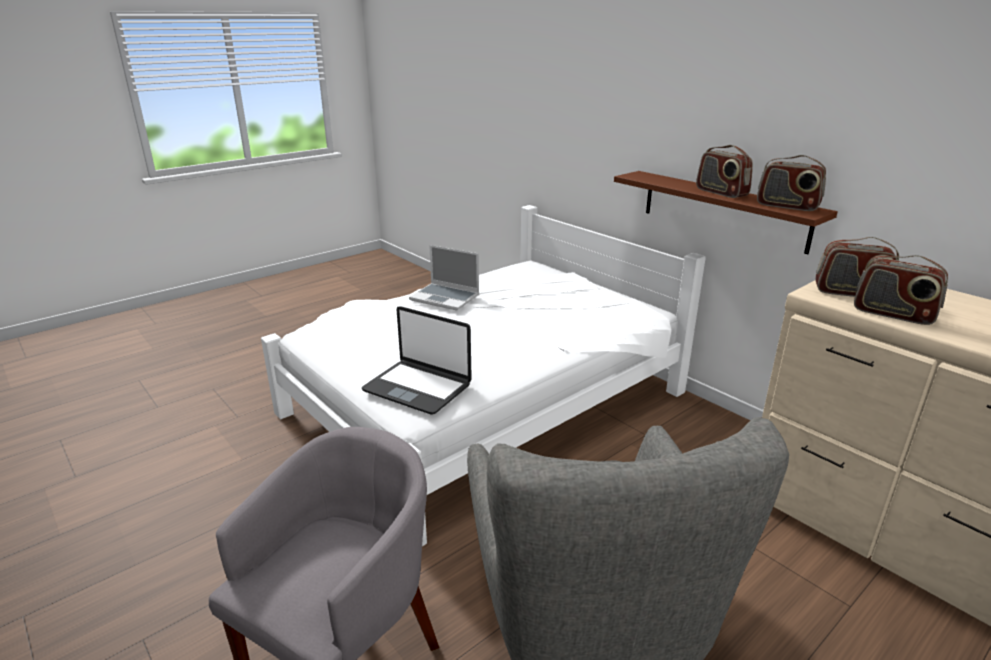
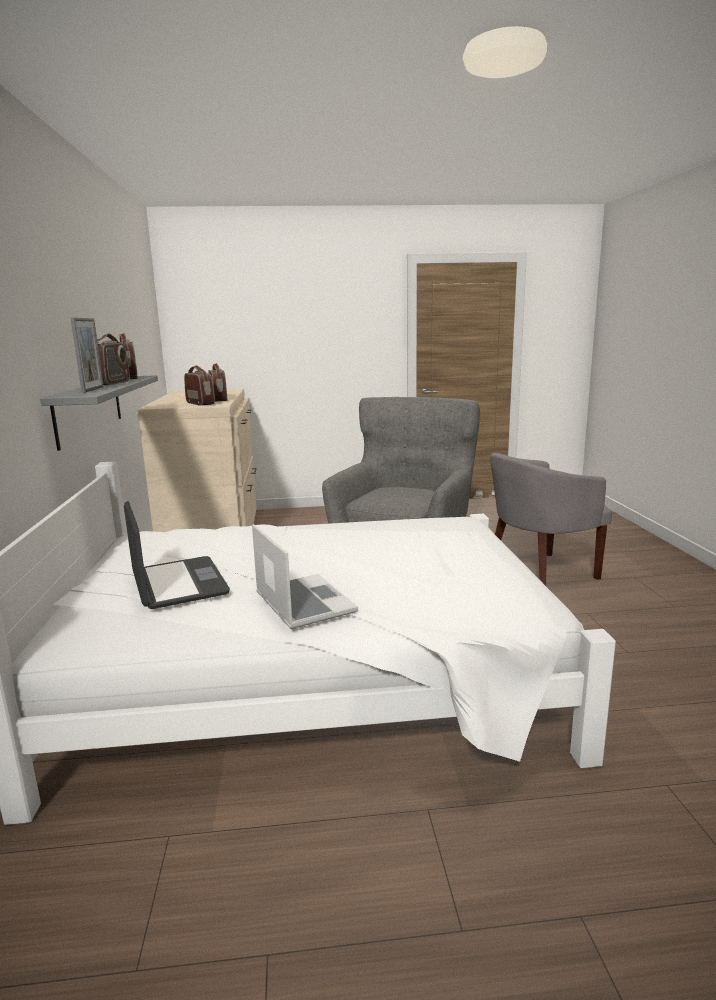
camera: 145 degrees left, 10 degrees down
laptop [362,306,472,414] -> laptop moved to [124,501,230,609]
brown shelf [614,171,838,254] -> grey shelf [40,375,158,451]
none -> picture frame [70,317,104,393]

